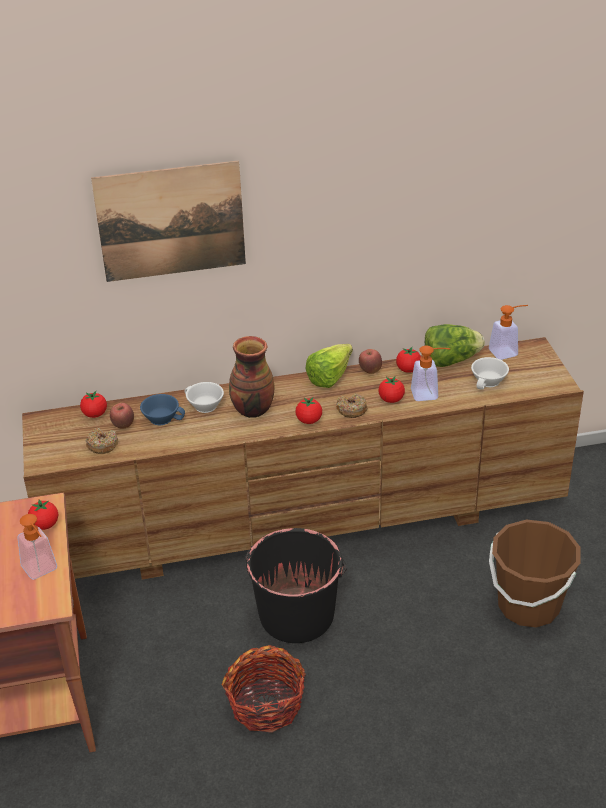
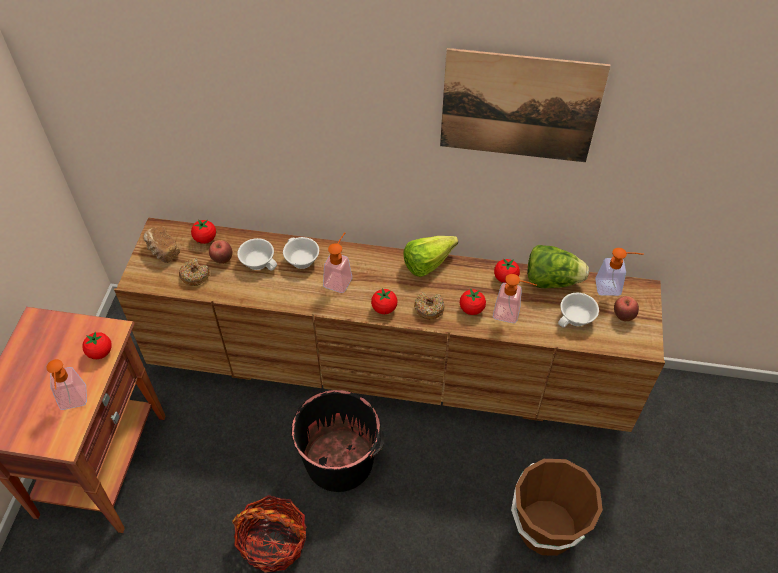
camera: 20 degrees right, 15 degrees up
picture [91,160,246,282] -> picture moved to [440,48,611,162]
blue cup [140,394,185,425] -> white cup [237,238,277,271]
vase [229,336,274,418] -> soap dispenser [323,233,352,293]
apple [359,349,382,374] -> apple moved to [614,296,639,321]
none -> bread [143,226,180,263]

